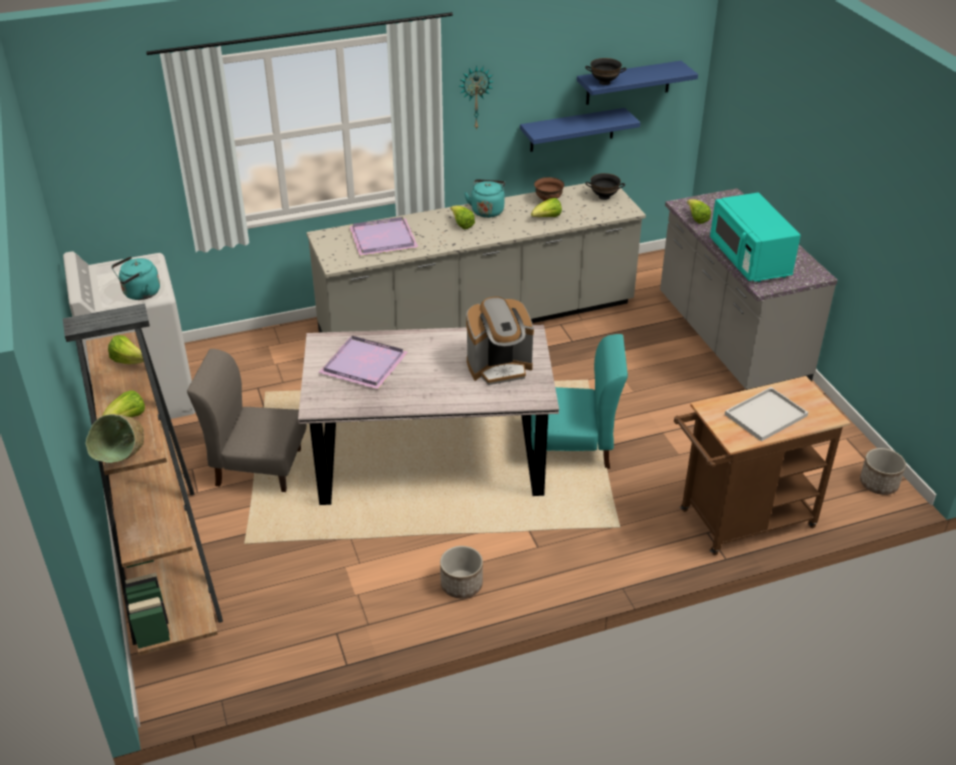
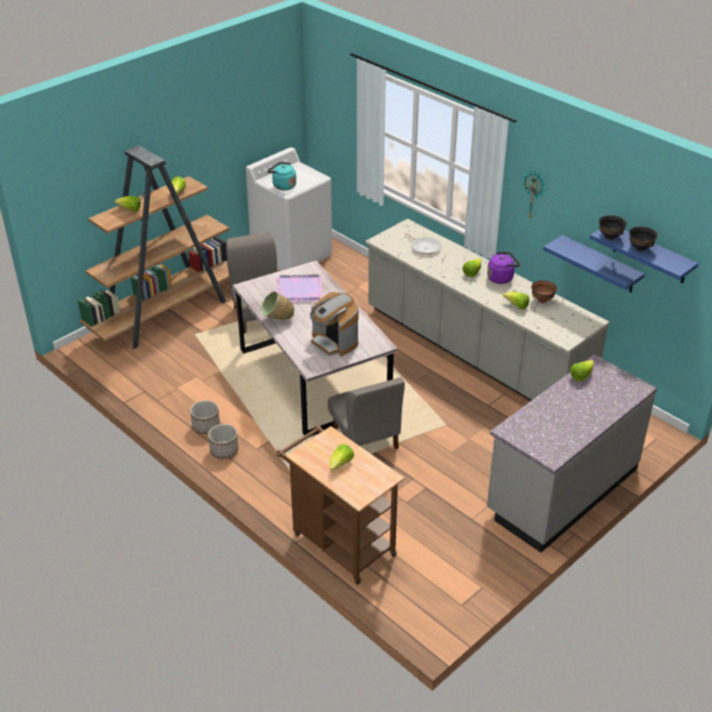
camera: 65 degrees right, 0 degrees up
green bowl [85,414,144,463] -> green bowl moved to [261,291,295,320]
purple tray [349,217,418,256] -> frying pan [405,233,441,255]
turquoise kettle [464,179,505,218] -> purple kettle [487,252,520,284]
turquoise chair [531,334,628,469] -> grey chair [328,377,405,449]
black bowl [585,173,625,200] -> black bowl moved to [629,226,658,251]
turquoise microwave [710,193,801,282] -> none
white tray [725,387,808,441] -> lettuce [330,444,354,471]
planter [860,448,906,495] -> planter moved to [208,424,239,459]

